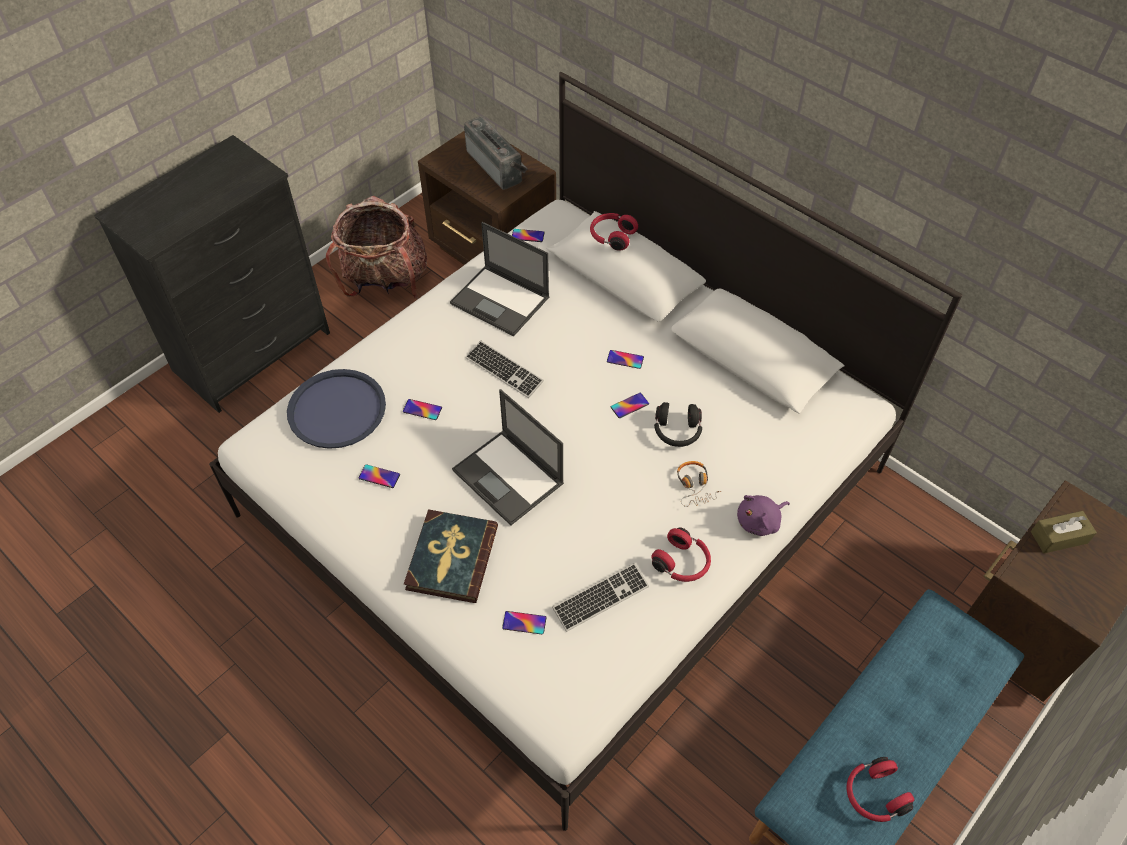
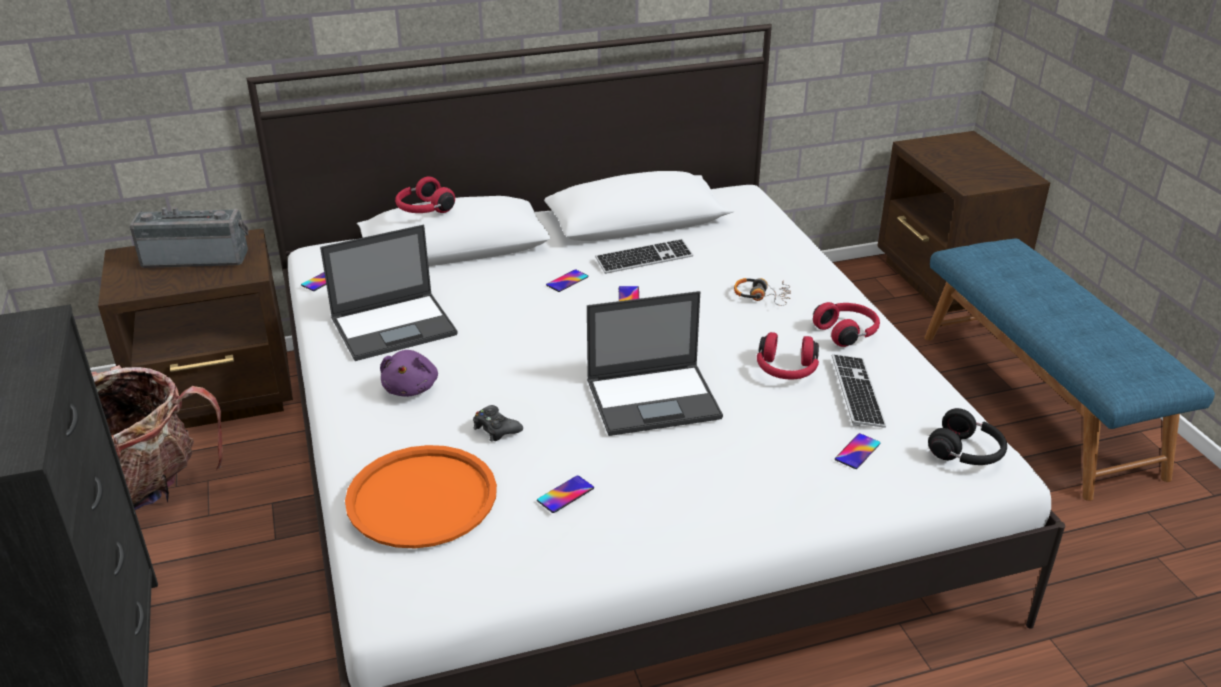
camera: 60 degrees left, 20 degrees down
blue tray [287,369,386,449] -> orange tray [345,445,497,549]
phone [403,399,442,420] -> black game controller [473,405,523,441]
book [404,509,498,603] -> none
keyboard [466,341,544,398] -> keyboard moved to [595,239,693,274]
black headphones [654,402,702,447] -> black headphones moved to [928,408,1007,465]
purple plush toy [737,495,790,536] -> purple plush toy moved to [380,350,438,397]
red headphones [846,757,914,822] -> red headphones moved to [757,332,819,380]
brown tissue box [1031,511,1097,553] -> none

